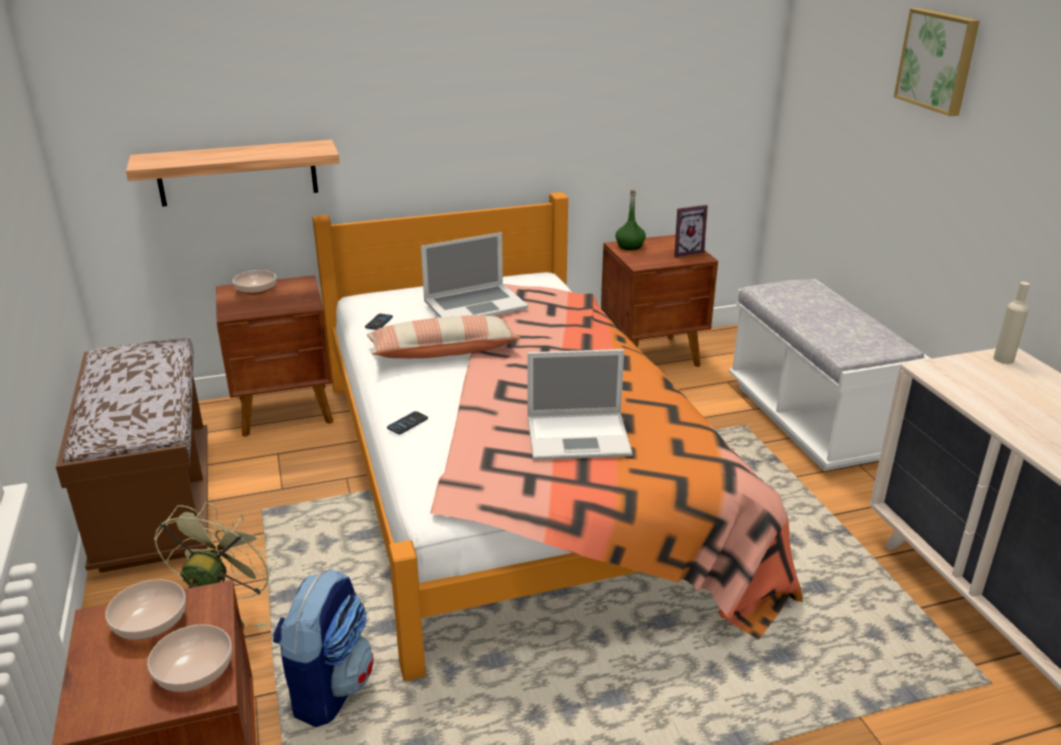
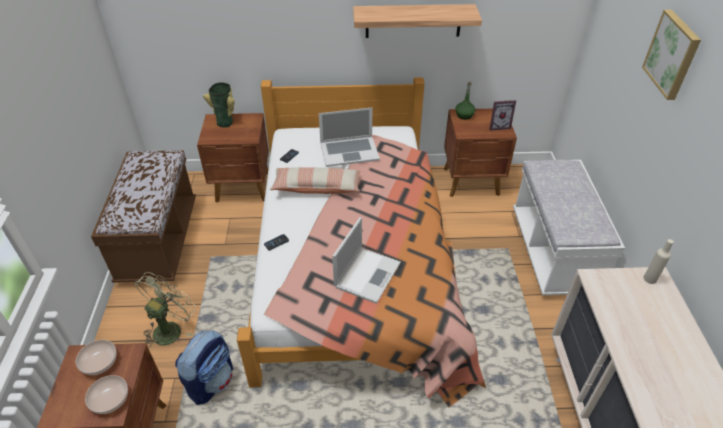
camera: 15 degrees right, 15 degrees up
shelf [126,140,340,207] -> shelf moved to [353,4,482,38]
bowl [233,270,276,295] -> vase [203,82,235,128]
laptop [527,349,633,460] -> laptop turned 75 degrees counterclockwise [332,217,401,304]

